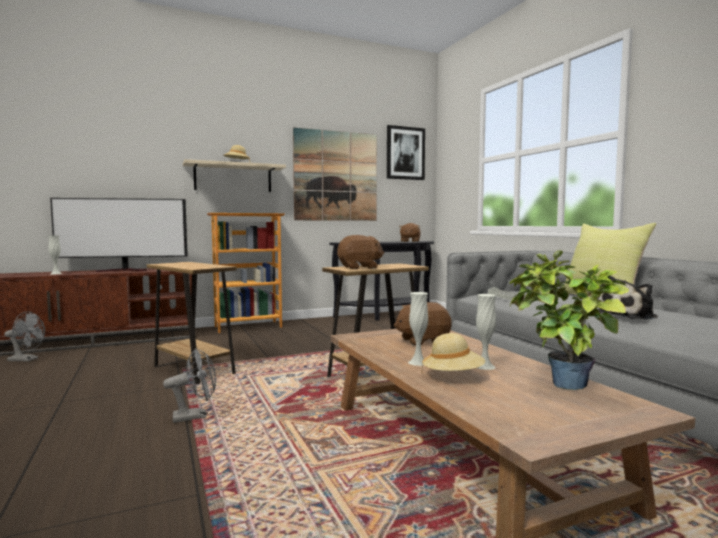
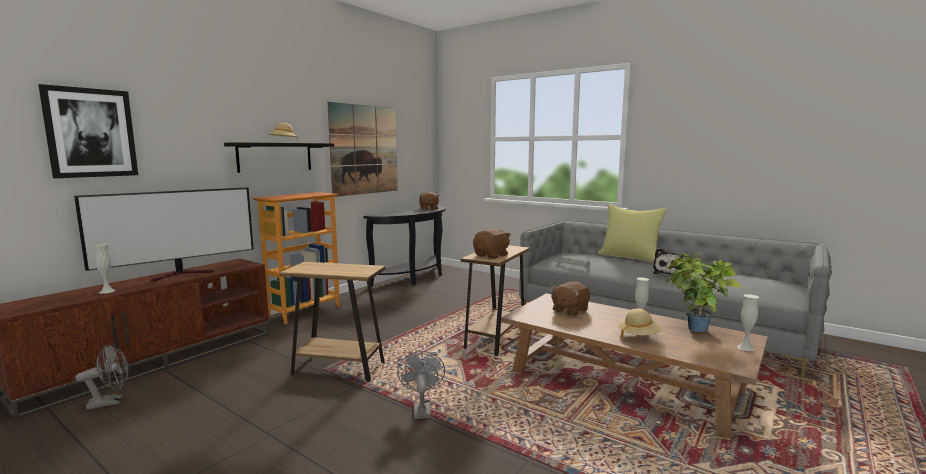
camera: 30 degrees left, 5 degrees up
grey fan [163,348,216,423] -> grey fan turned 45 degrees counterclockwise [397,351,445,419]
beige shelf [183,159,286,192] -> black shelf [224,142,334,173]
picture [387,125,425,180] -> picture moved to [39,84,138,178]
white vase [408,292,428,366] -> white vase moved to [737,294,759,351]

